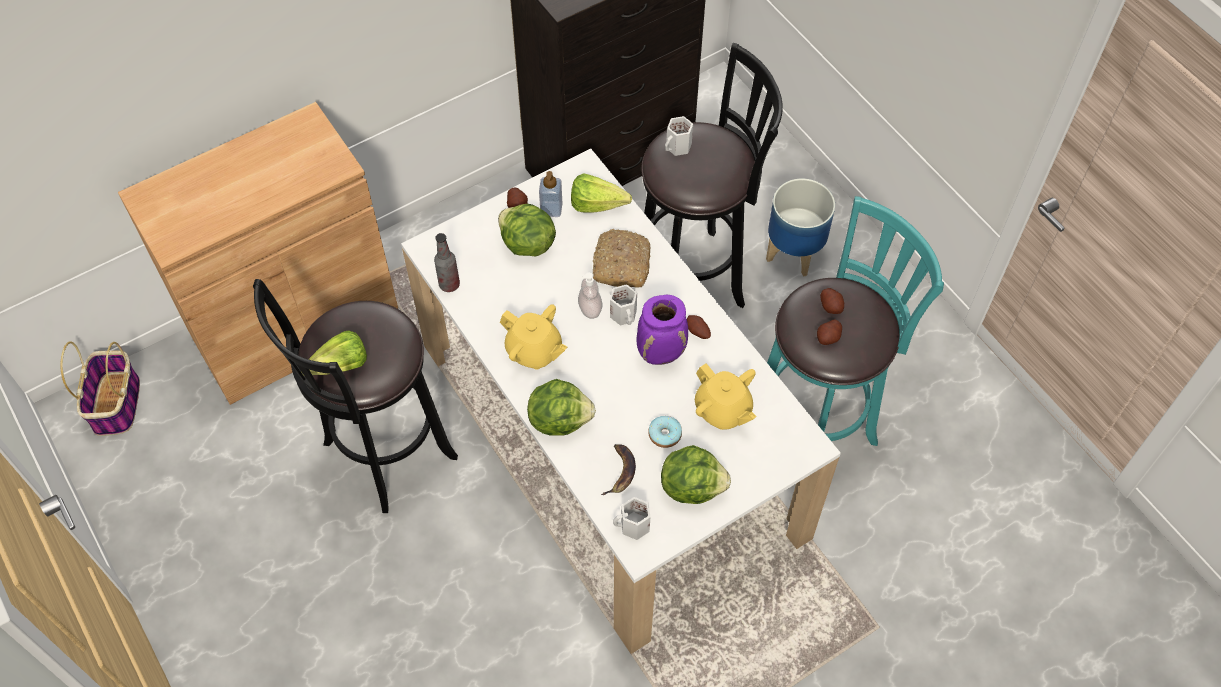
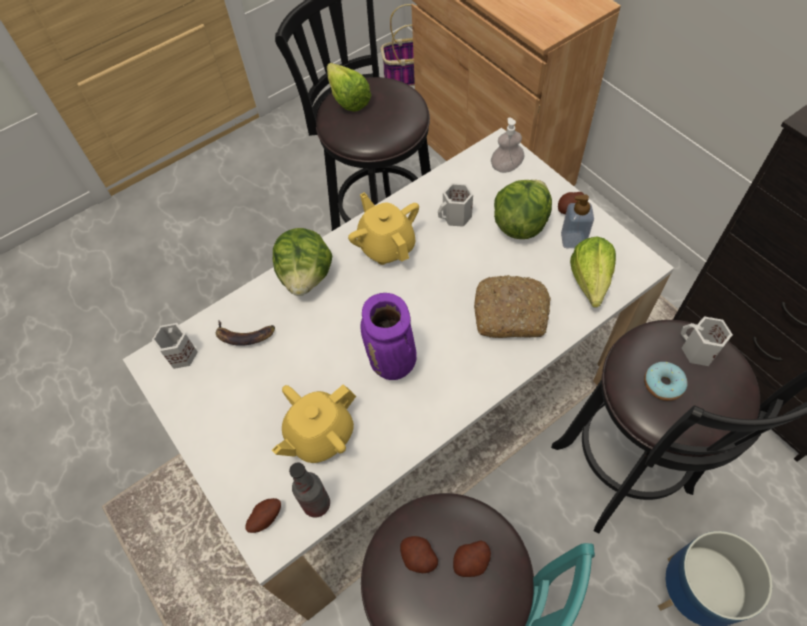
camera: 90 degrees right, 0 degrees up
bottle [434,233,460,292] -> bottle moved to [289,462,330,518]
yellow teapot [500,305,567,370] -> yellow teapot turned 120 degrees clockwise [348,192,419,265]
soap dispenser [578,272,602,319] -> soap dispenser moved to [491,117,524,173]
white mug [610,284,637,326] -> white mug moved to [438,183,473,227]
donut [648,416,682,448] -> donut moved to [644,362,687,401]
lettuce [661,445,731,504] -> none
potato [687,315,711,339] -> potato moved to [246,498,281,533]

